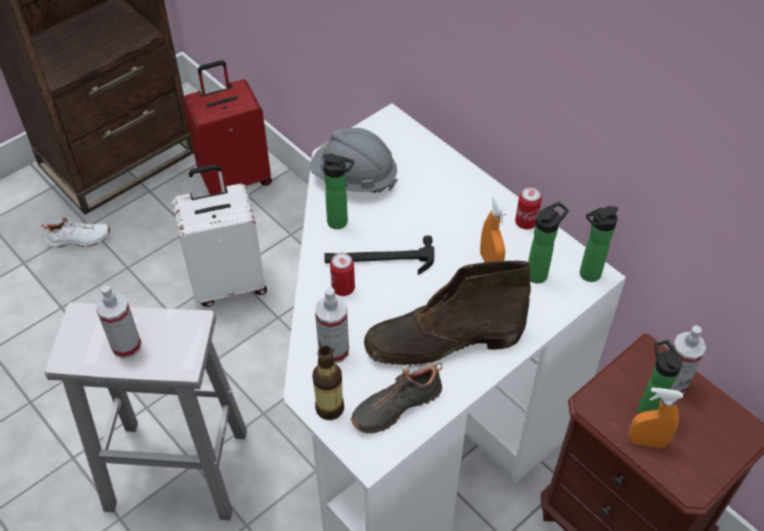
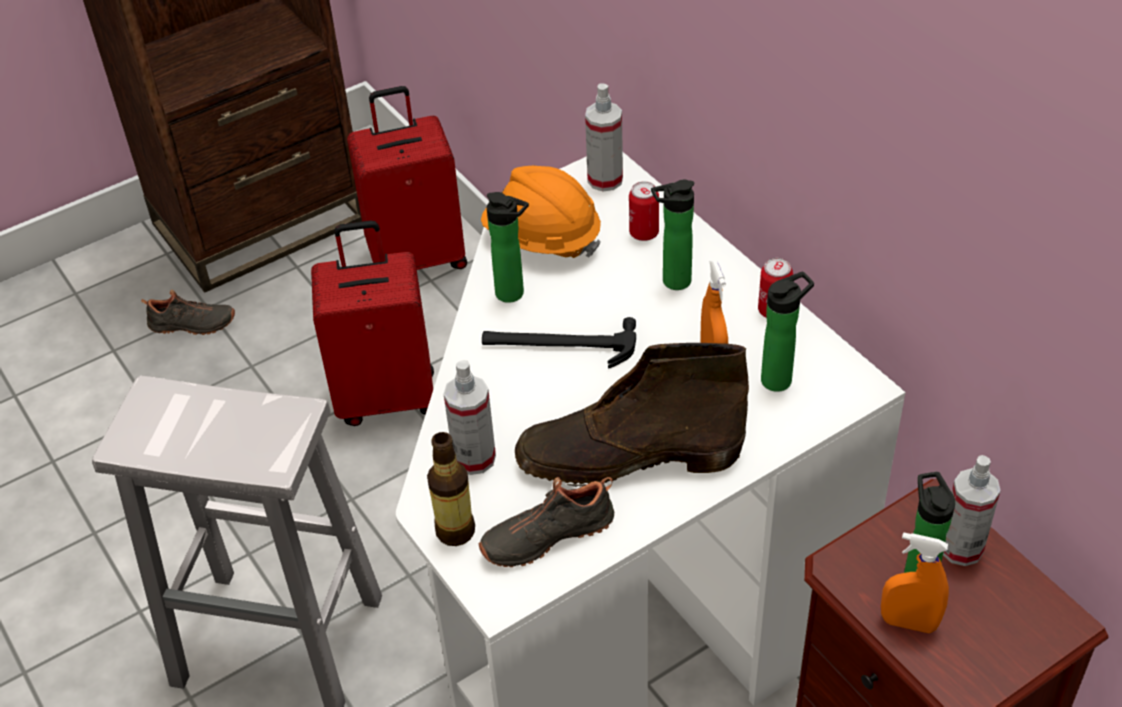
camera: 10 degrees right, 5 degrees down
white shoe [41,217,110,248] -> black shoe [141,290,235,335]
spray bottle [96,285,142,359] -> spray bottle moved to [585,83,623,191]
white suitcase [172,164,267,307] -> red suitcase [311,221,434,426]
grey hard hat [310,128,398,193] -> orange hard hat [481,166,601,258]
can [330,253,355,296] -> can moved to [629,182,659,241]
bottle [580,206,618,282] -> bottle moved to [651,180,694,290]

